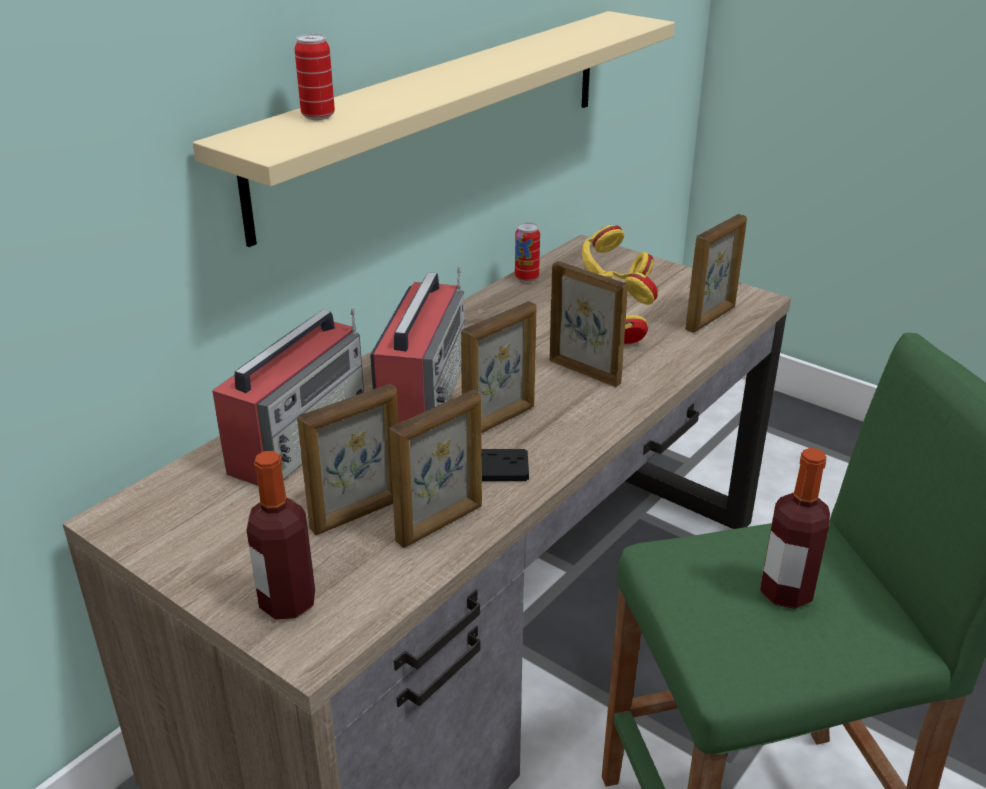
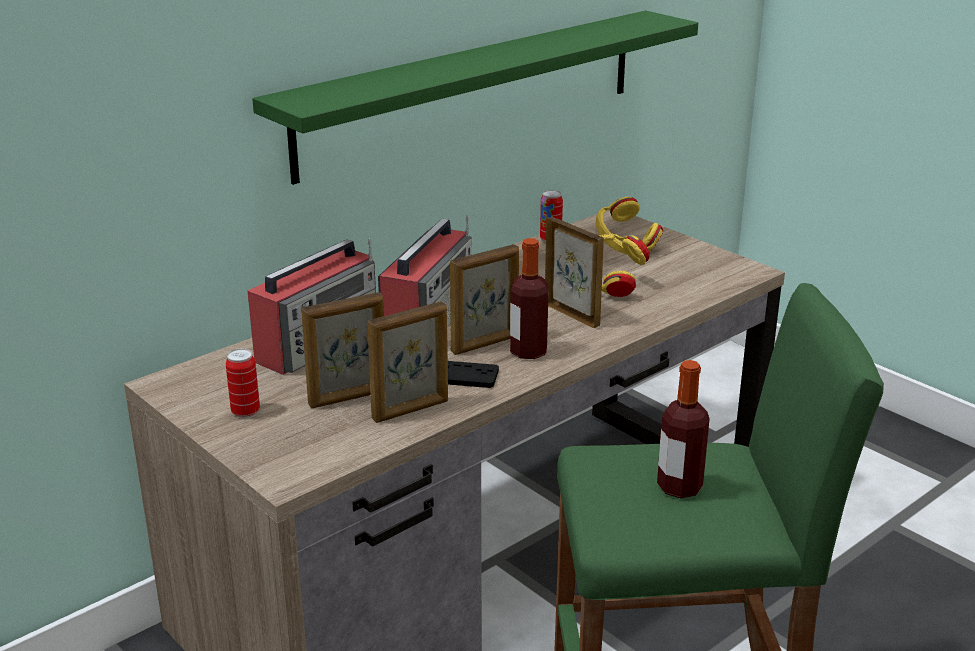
camera: 10 degrees right, 5 degrees down
beige shelf [193,11,675,247] -> green shelf [252,10,698,185]
bottle [246,451,315,619] -> bottle moved to [510,238,549,359]
can [295,34,335,120] -> can moved to [226,349,260,418]
picture frame [685,214,747,333] -> none

